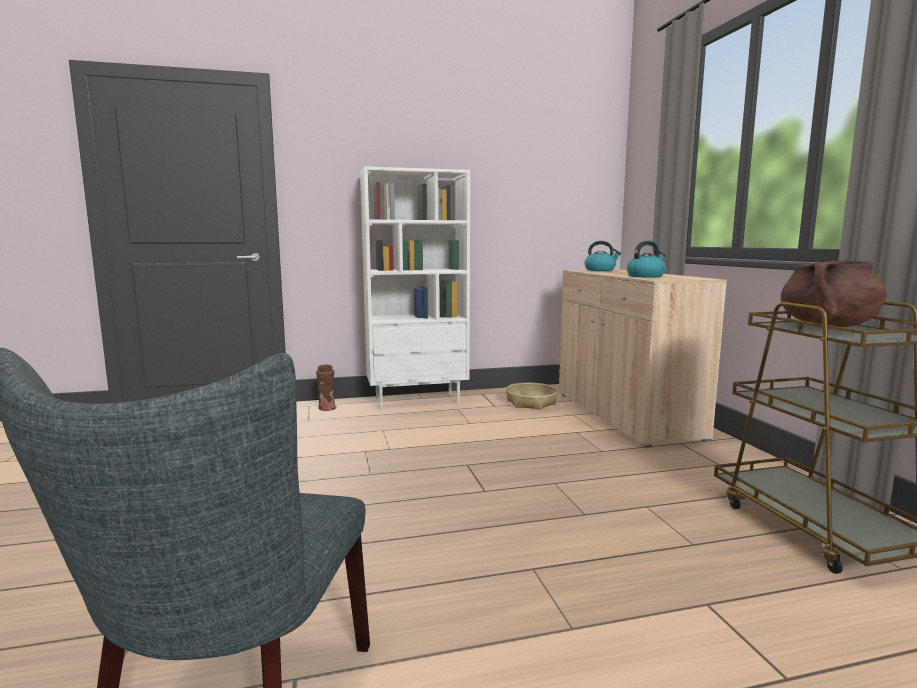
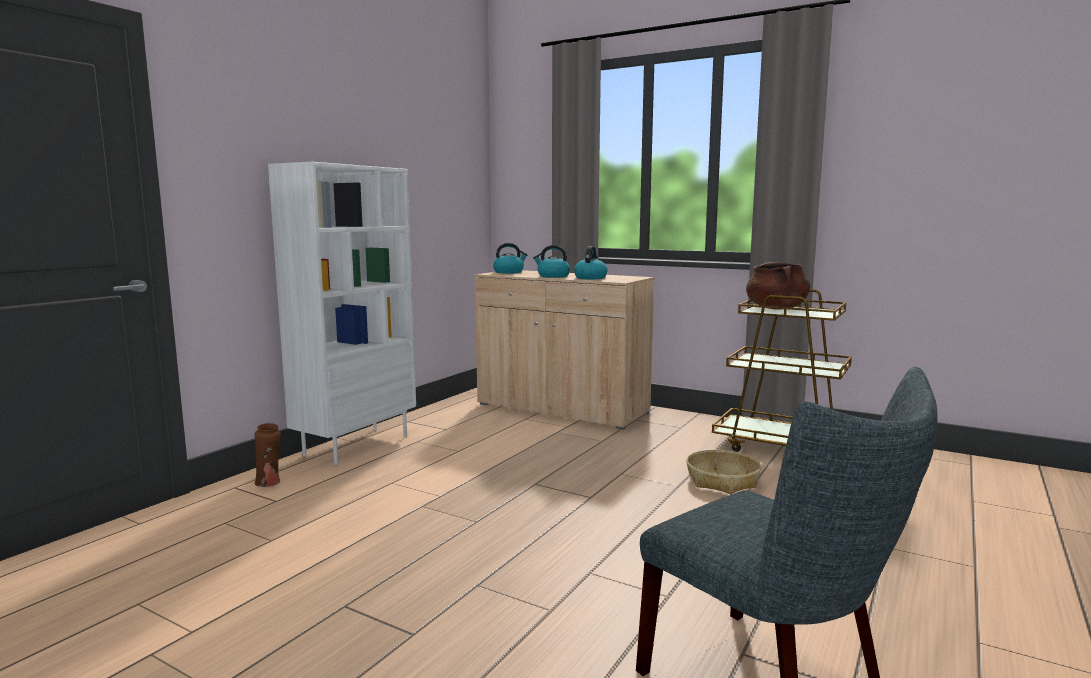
camera: 45 degrees left, 0 degrees up
basket [506,383,558,410] -> basket moved to [686,450,761,494]
none -> kettle [533,245,570,278]

